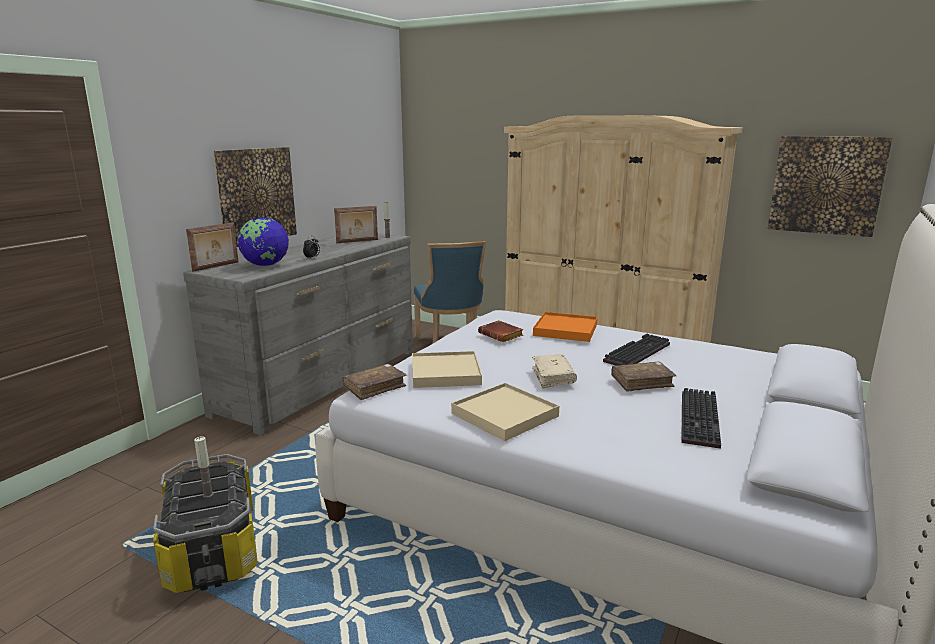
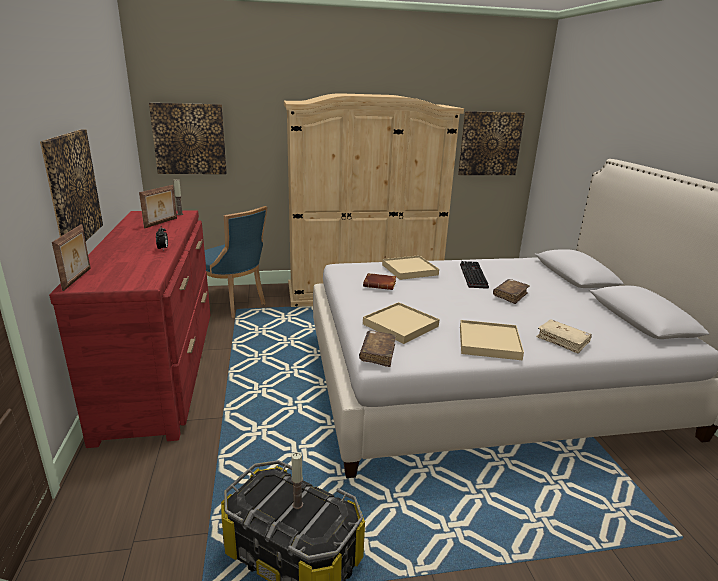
camera: 40 degrees left, 5 degrees up
grey dresser [183,233,413,435] -> red dresser [49,210,210,448]
globe [238,217,289,266] -> none
beige book [532,354,577,388] -> beige book moved to [536,319,592,354]
orange tray [533,312,598,342] -> beige tray [382,255,439,280]
keyboard [682,388,721,449] -> none
none -> picture [149,103,227,174]

